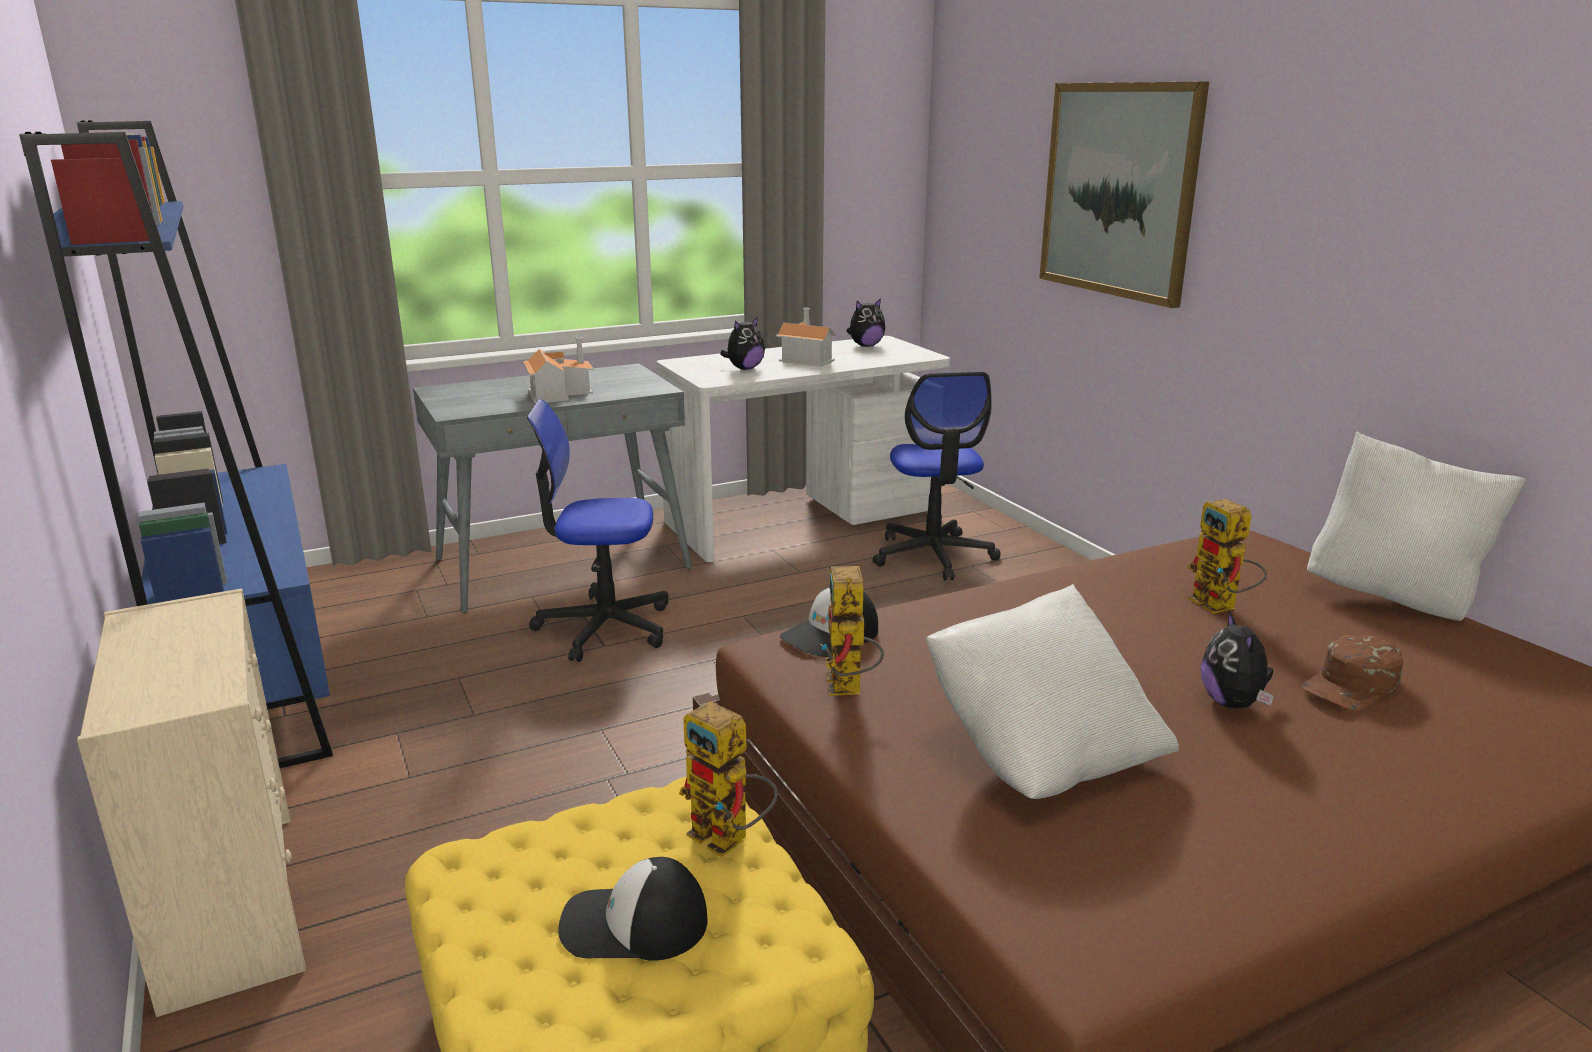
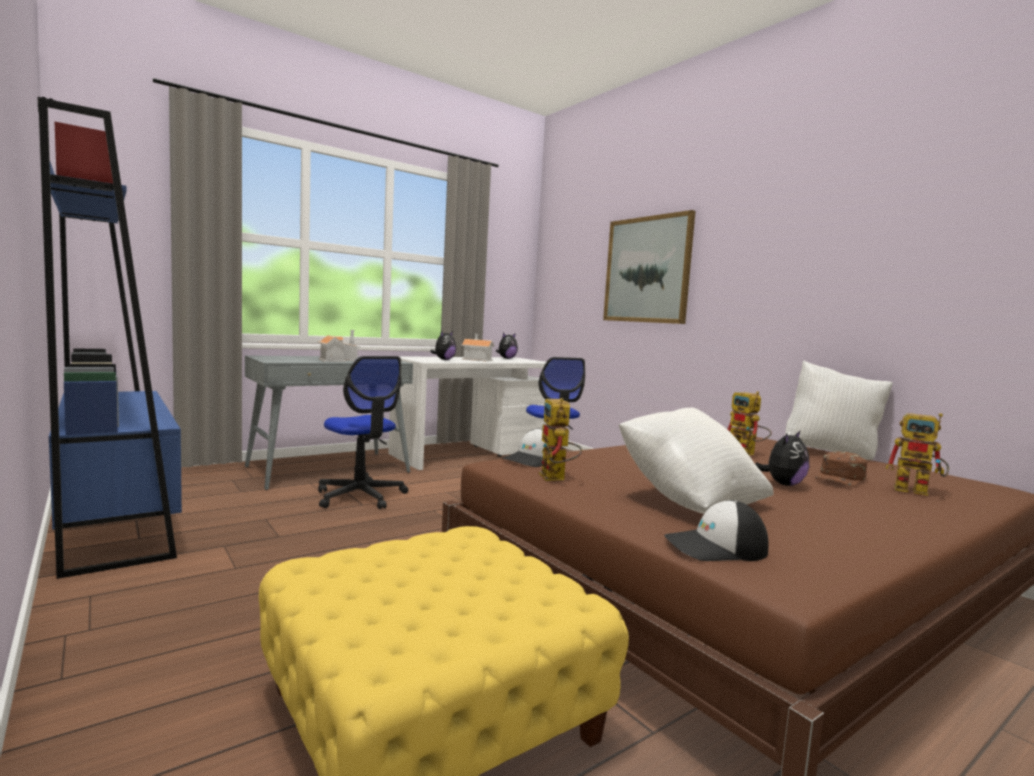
camera: 10 degrees left, 15 degrees down
beige dresser [77,589,306,1017] -> none
office chair [527,399,668,662] -> office chair turned 120 degrees counterclockwise [318,356,408,509]
cap [558,857,707,961] -> cap moved to [664,500,769,561]
toy robot [679,701,778,857] -> toy robot moved to [885,413,949,496]
plush toy [1201,611,1274,709] -> plush toy turned 120 degrees counterclockwise [755,430,809,486]

